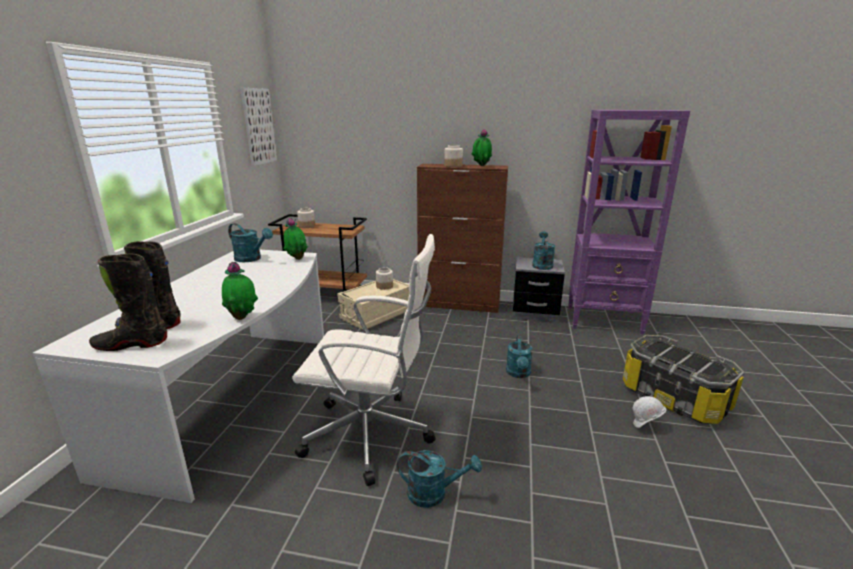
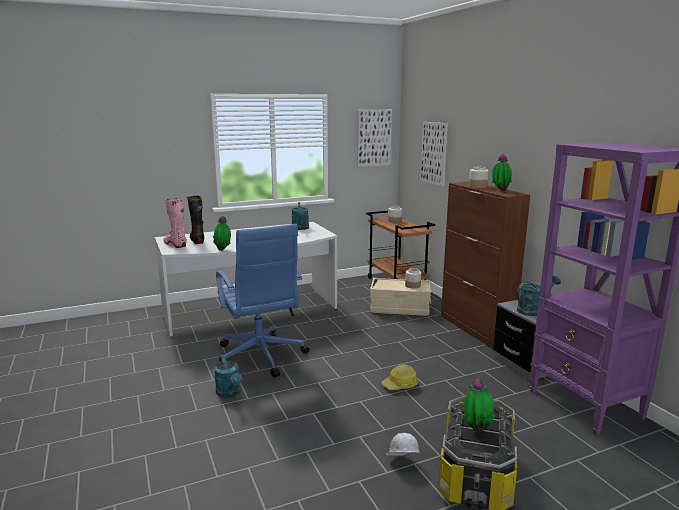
camera: 55 degrees right, 5 degrees down
black boot [89,254,167,351] -> pink boot [163,198,187,248]
potted plant [283,218,308,260] -> potted plant moved to [464,379,496,432]
white office chair [292,234,436,486] -> blue office chair [216,224,310,378]
turquoise watering can [506,334,532,378] -> hard hat [381,364,418,390]
none -> picture [420,122,448,186]

